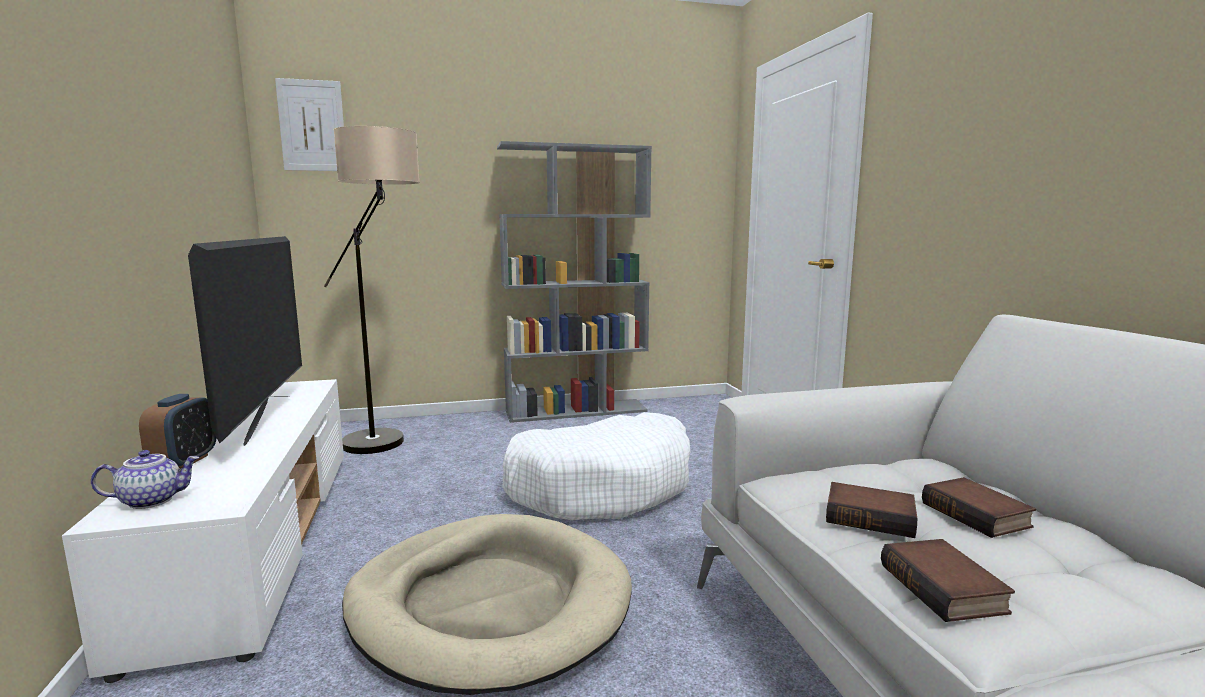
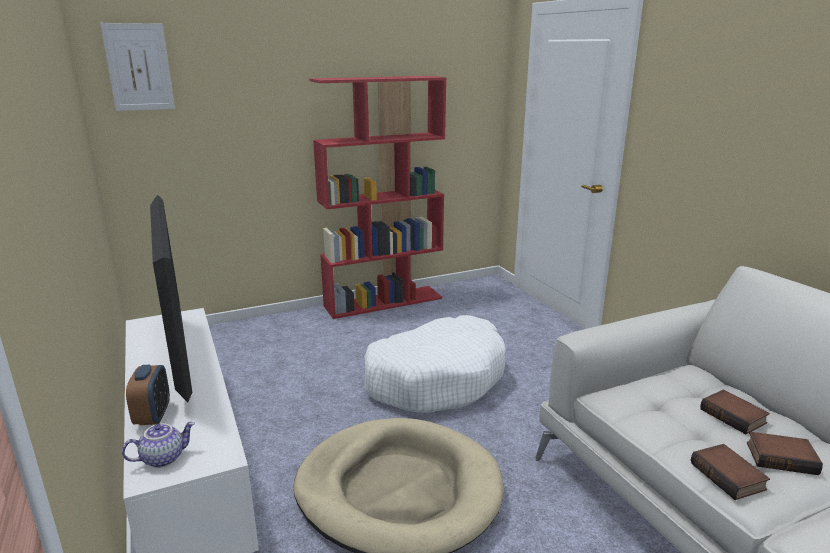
camera: 10 degrees left, 10 degrees up
floor lamp [324,126,420,454] -> none
grey bookcase [497,141,652,423] -> red bookcase [309,76,446,319]
book [826,482,917,538] -> book moved to [747,432,823,475]

